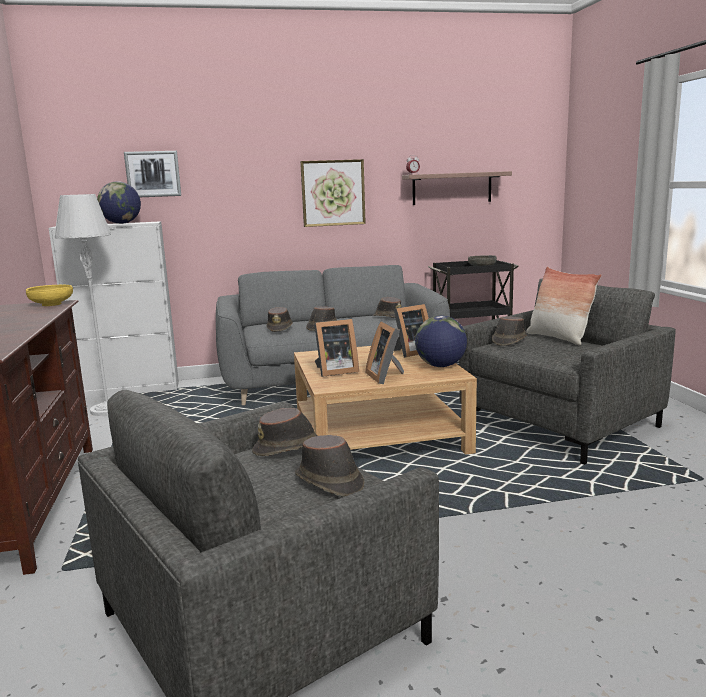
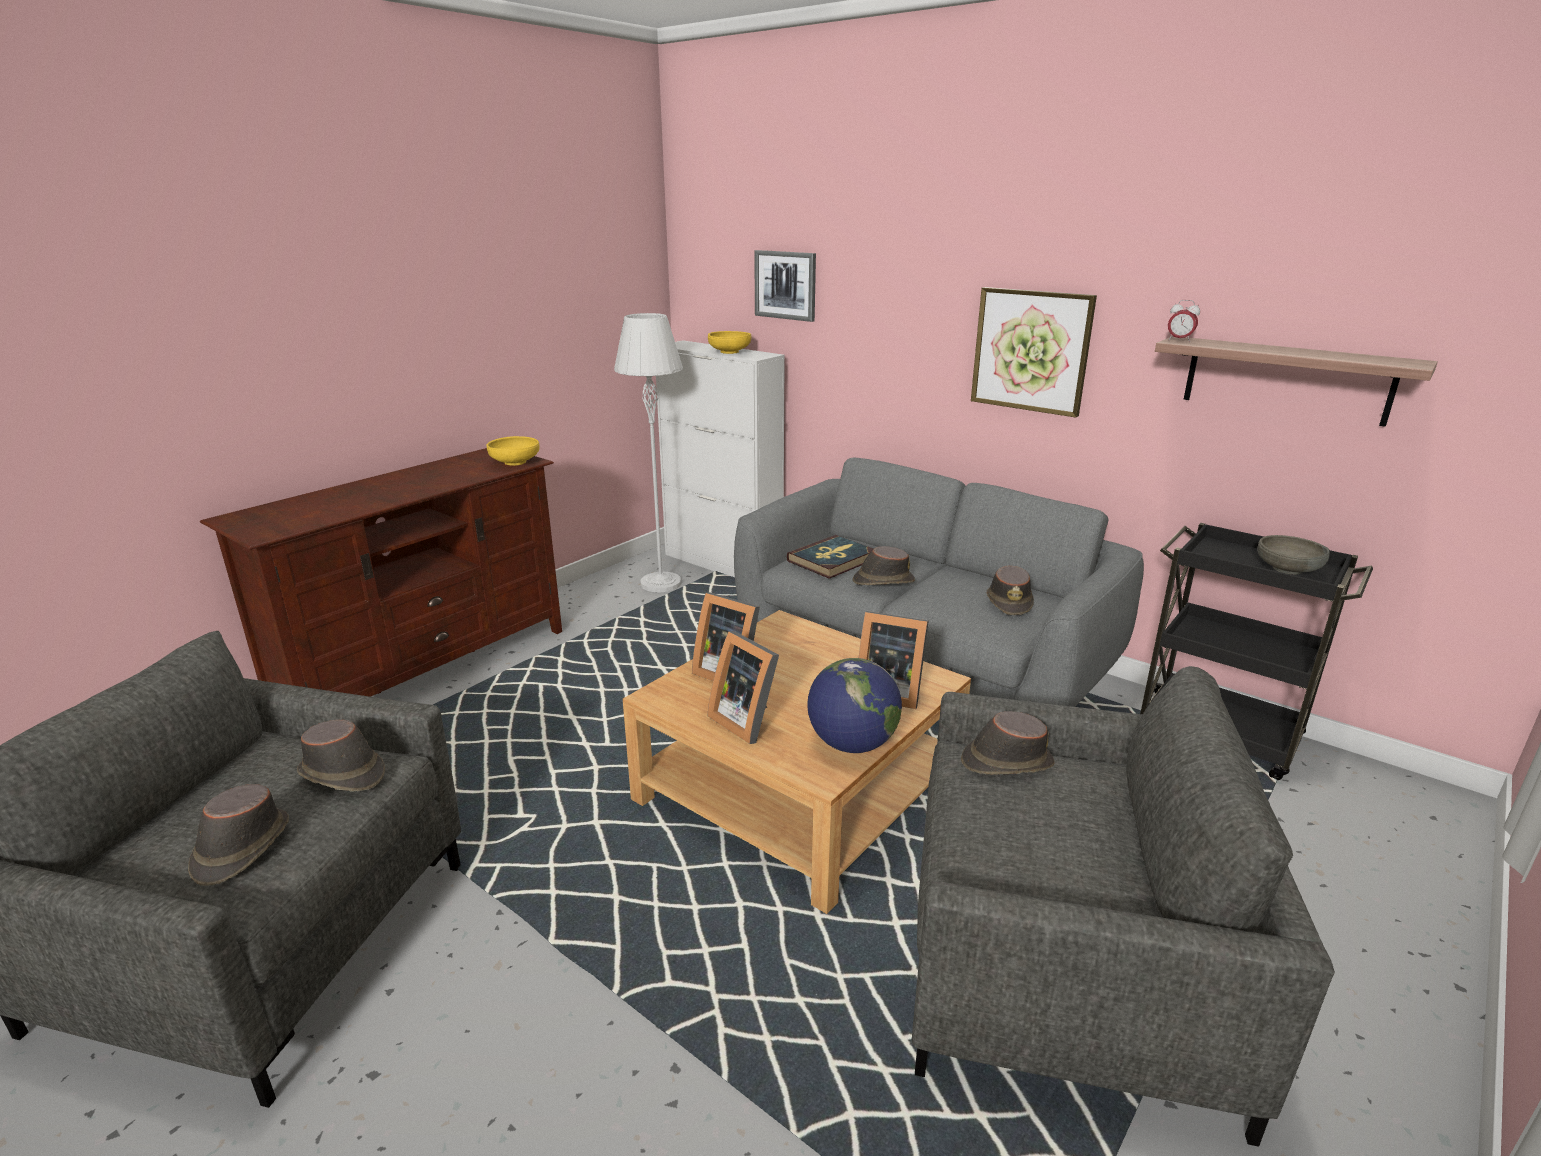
camera: 50 degrees right, 10 degrees up
globe [97,181,141,224] -> yellow bowl [708,331,751,354]
brown hat [266,307,293,332] -> book [787,535,873,579]
picture frame [366,321,404,384] -> picture frame turned 75 degrees counterclockwise [708,631,779,744]
pillow [526,267,602,346] -> none

